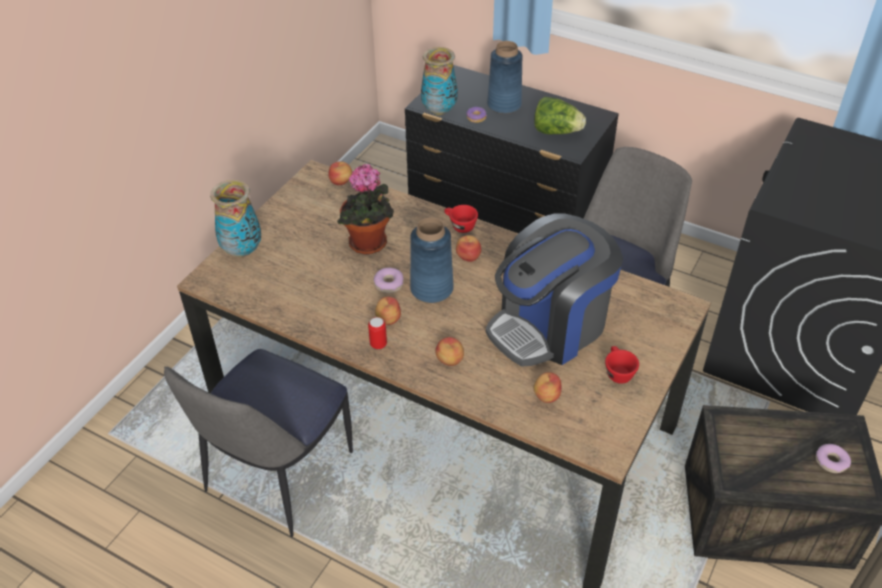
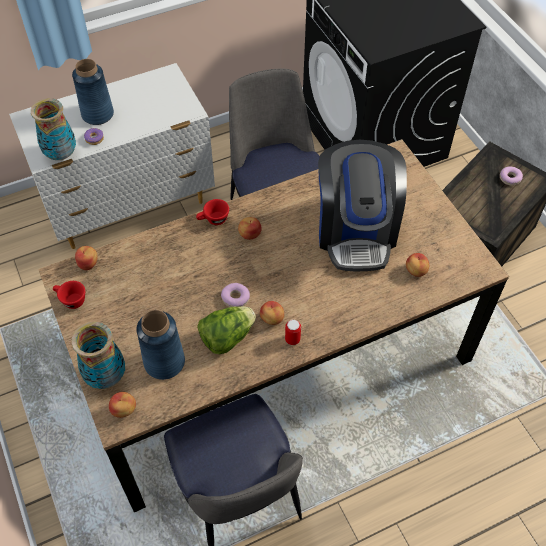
camera: 55 degrees left, 10 degrees up
potted plant [337,164,394,255] -> none
black dresser [405,65,619,233] -> white dresser [9,63,215,249]
blue vase [410,217,454,303] -> blue vase moved to [136,310,185,380]
apple [435,337,464,366] -> apple moved to [109,392,136,418]
lettuce [534,97,586,134] -> lettuce moved to [198,306,256,354]
red cup [605,346,639,384] -> red cup moved to [53,281,85,309]

